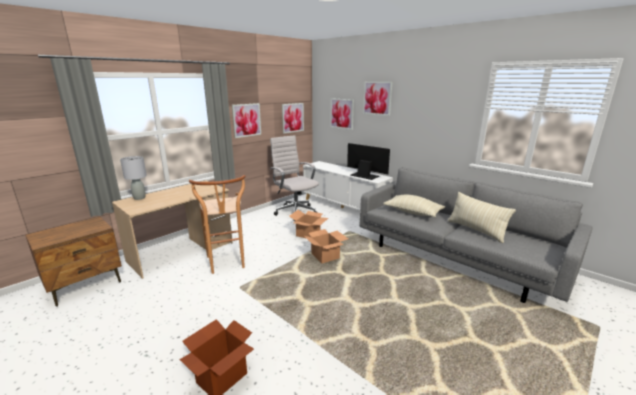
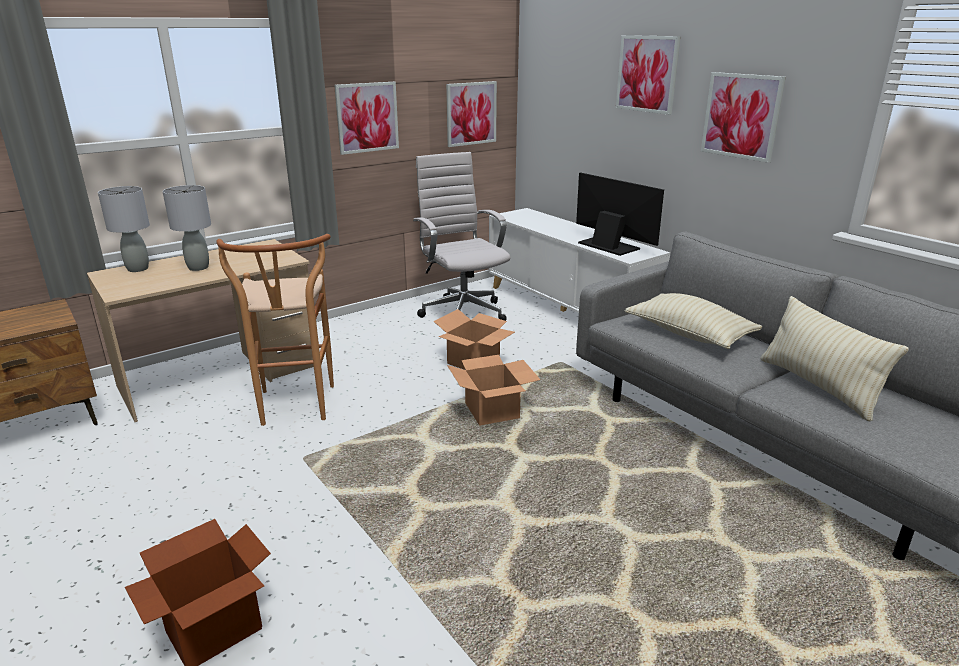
camera: 10 degrees right, 5 degrees up
picture [330,98,354,130] -> picture moved to [701,72,786,163]
none -> grey table lamp [163,185,211,271]

